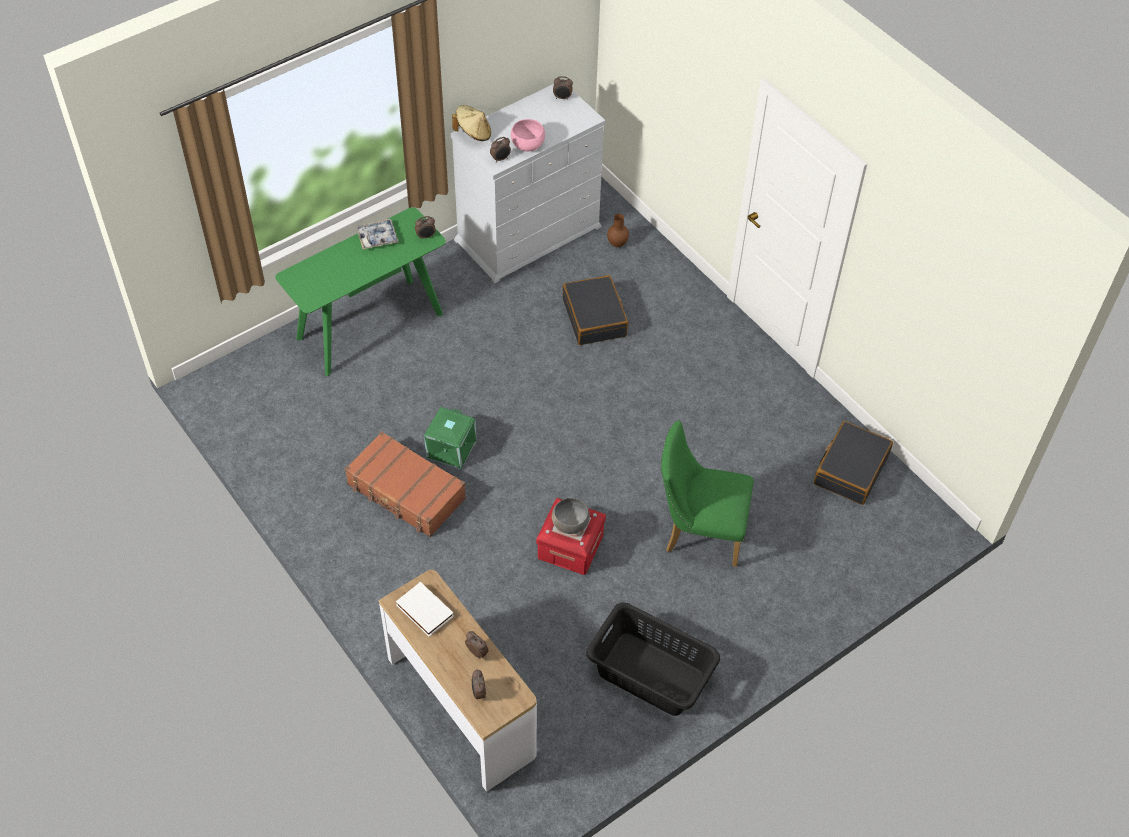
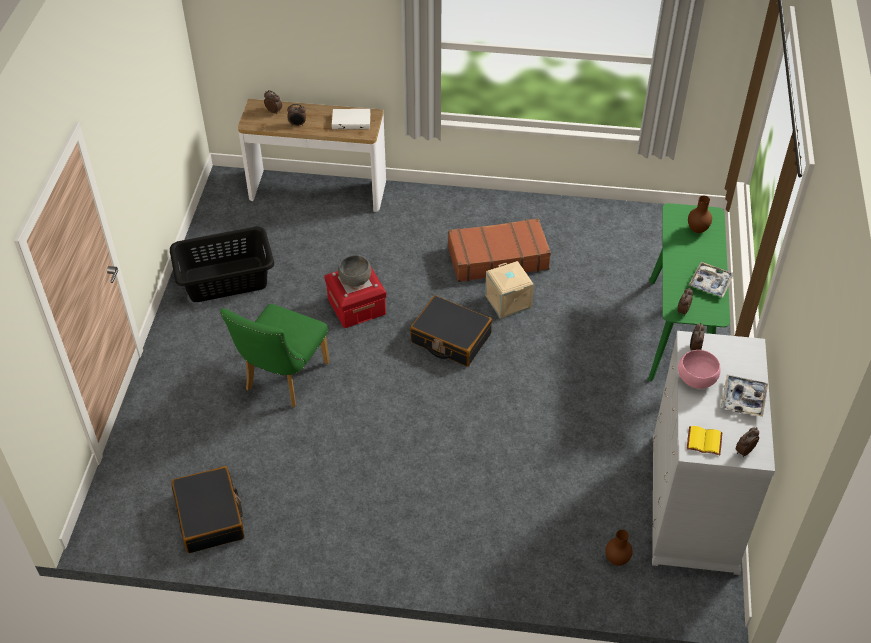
camera: 135 degrees right, 5 degrees down
green storage box [424,407,477,470] -> beige storage box [485,261,534,319]
beige hat [452,105,491,141] -> none
black suitcase [562,275,628,345] -> black suitcase moved to [410,295,492,366]
green chair [661,420,754,567] -> green chair turned 150 degrees clockwise [220,304,329,407]
none -> yellow book [687,426,722,455]
none -> brown vase [688,196,712,233]
none -> tray [721,375,768,417]

